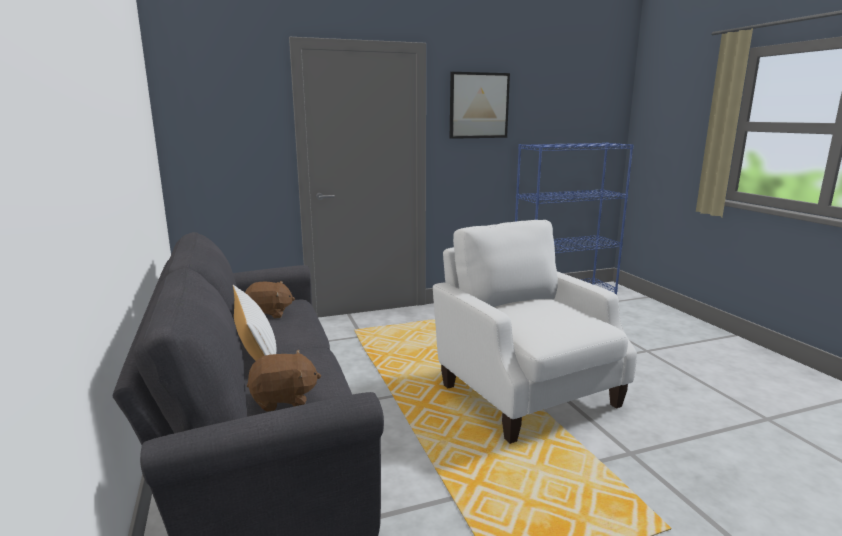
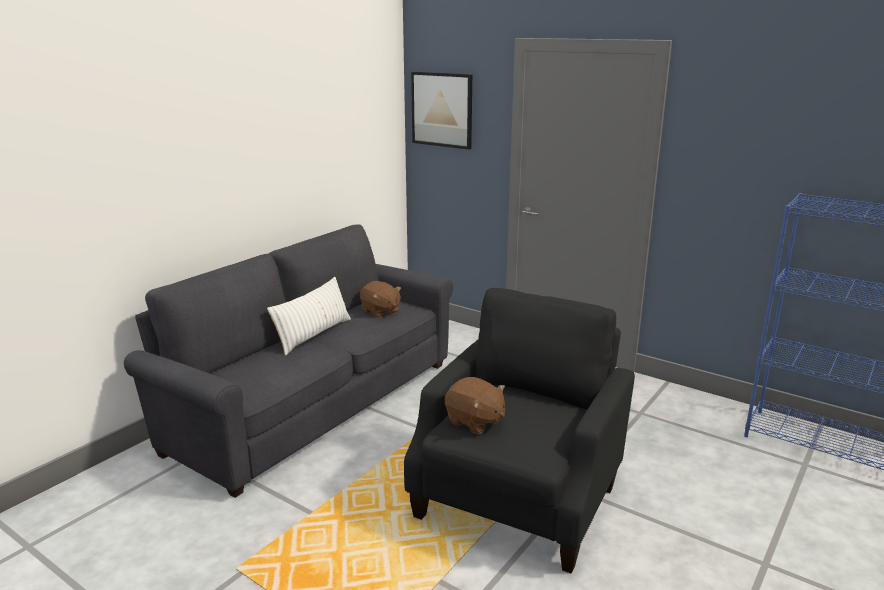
camera: 55 degrees right, 5 degrees up
brown plush toy [247,350,321,412] -> brown plush toy moved to [445,377,505,434]
white armchair [433,220,637,444] -> black armchair [404,288,635,574]
picture [450,72,510,139] -> picture moved to [411,72,472,150]

